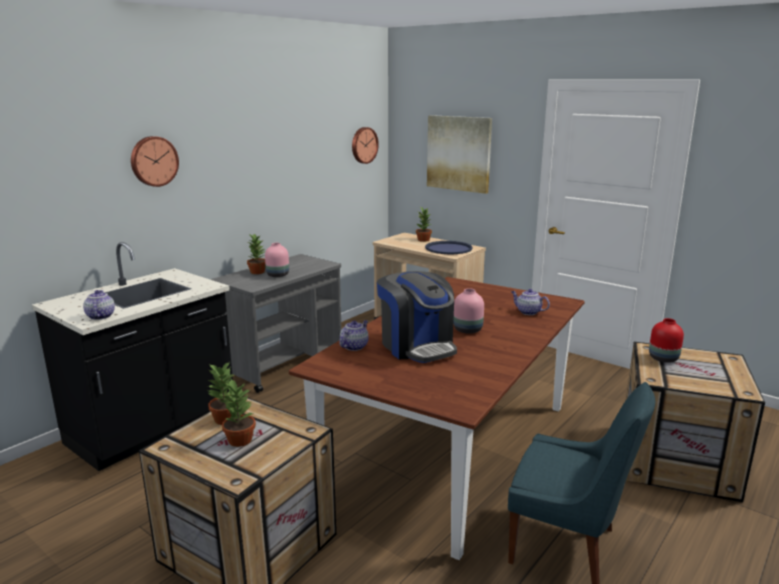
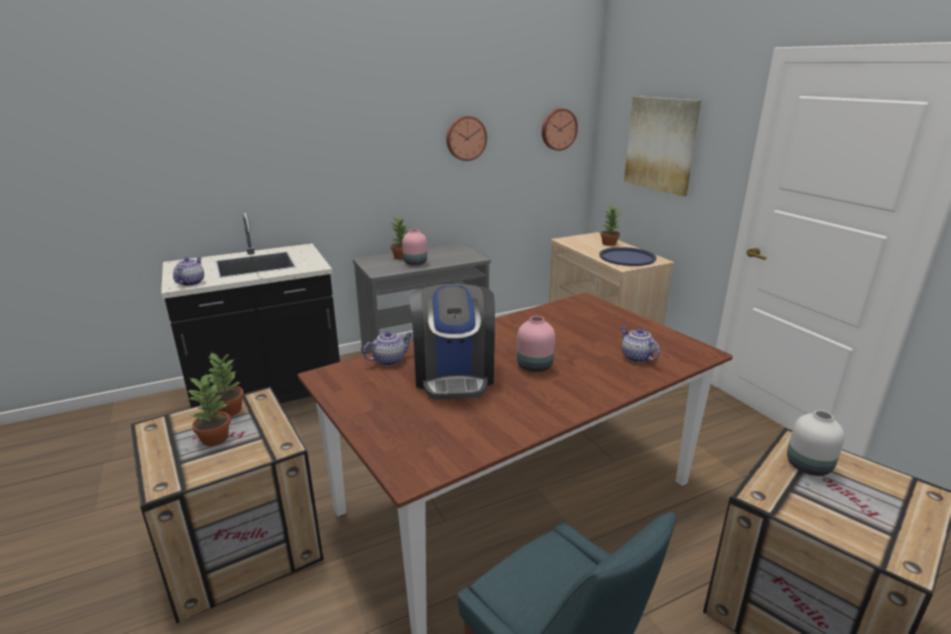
camera: 25 degrees right, 5 degrees up
wall clock [131,136,179,187] -> wall clock moved to [446,116,487,161]
red vase [649,318,684,363] -> white vase [787,410,844,476]

